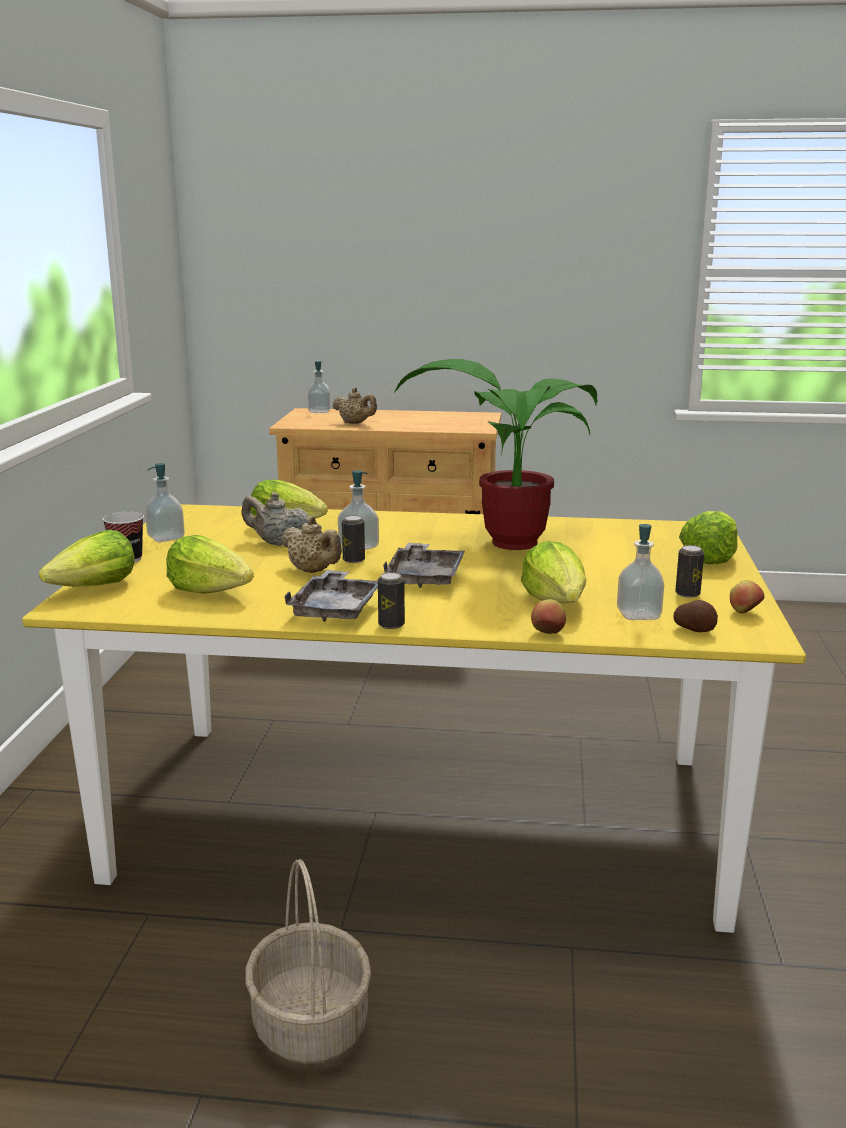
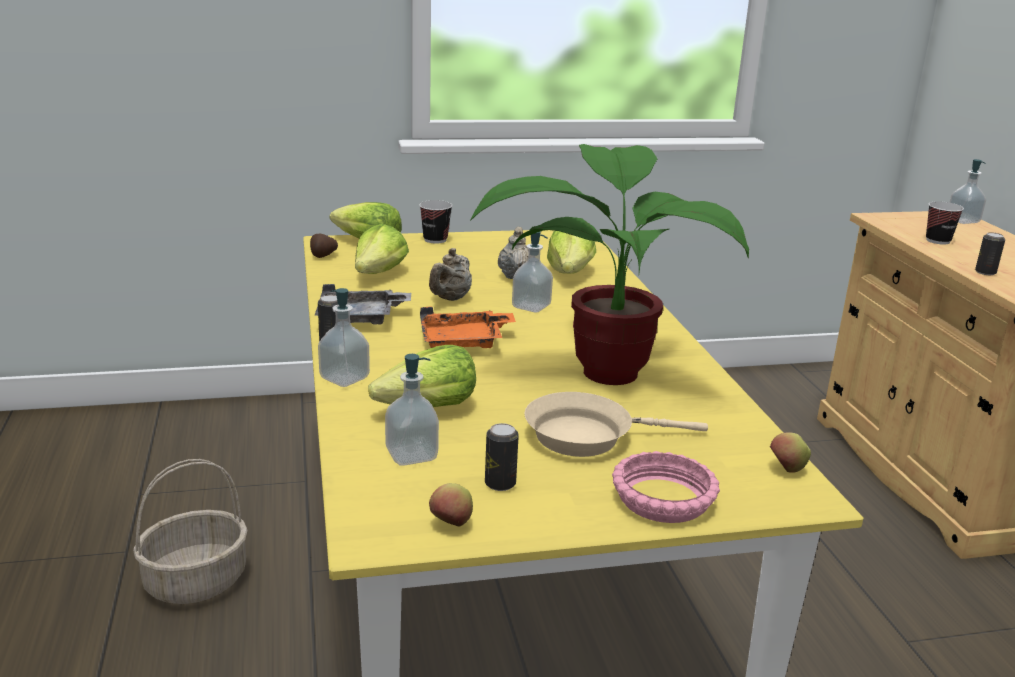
camera: 70 degrees right, 5 degrees up
soap dispenser [145,463,185,542] -> soap dispenser moved to [318,288,370,387]
beige teapot [332,387,377,424] -> cup [926,201,964,245]
can [342,515,365,563] -> can moved to [975,232,1005,275]
grey tray [383,542,465,588] -> orange tray [420,307,516,348]
apple [531,599,566,634] -> apple moved to [770,432,811,473]
potato [673,600,718,632] -> potato moved to [310,233,338,258]
lettuce [679,511,738,564] -> pink bowl [612,451,720,523]
none -> beige frying pan [524,392,708,457]

